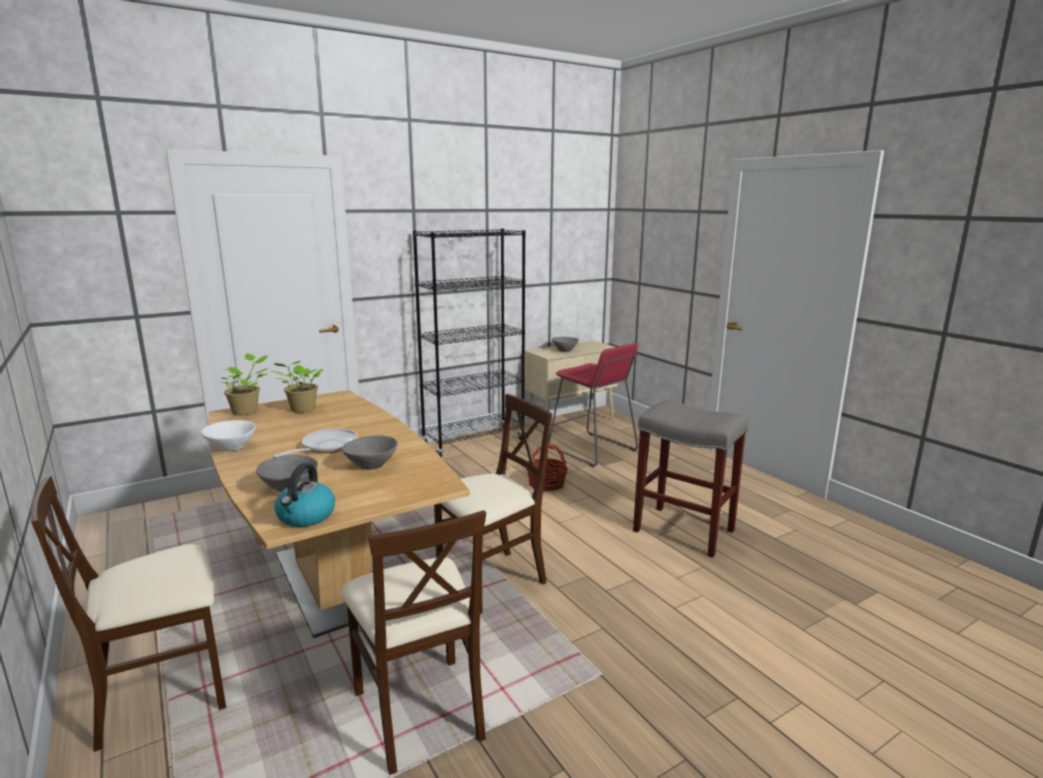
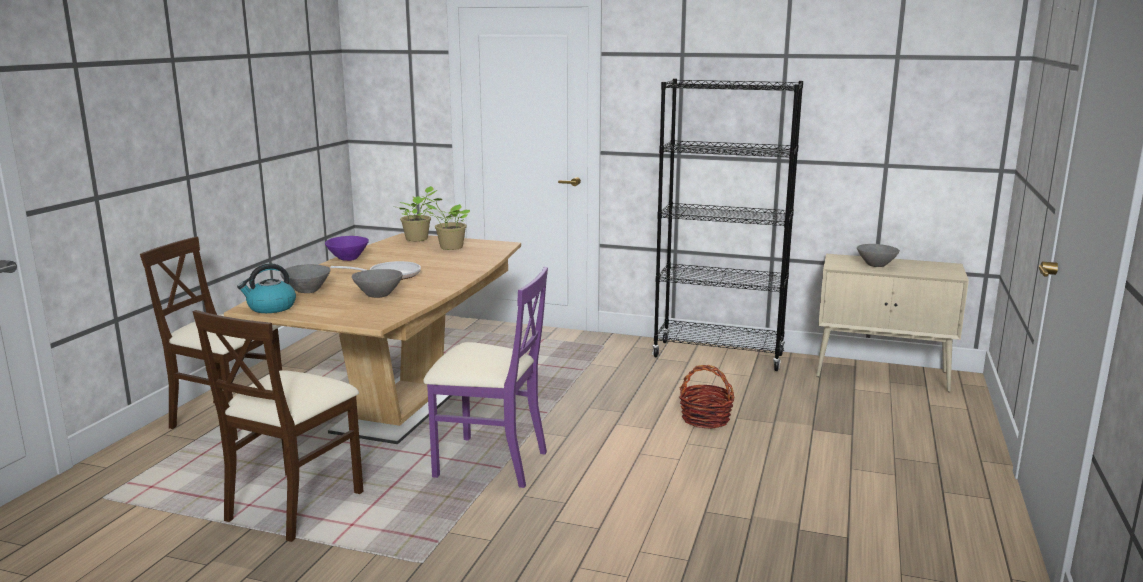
camera: 50 degrees right, 0 degrees up
white bowl [201,420,255,451] -> purple bowl [325,236,369,261]
beige chair [434,394,552,614] -> purple chair [423,267,548,488]
red stool [549,343,638,467] -> none
grey stool [633,400,749,558] -> none

